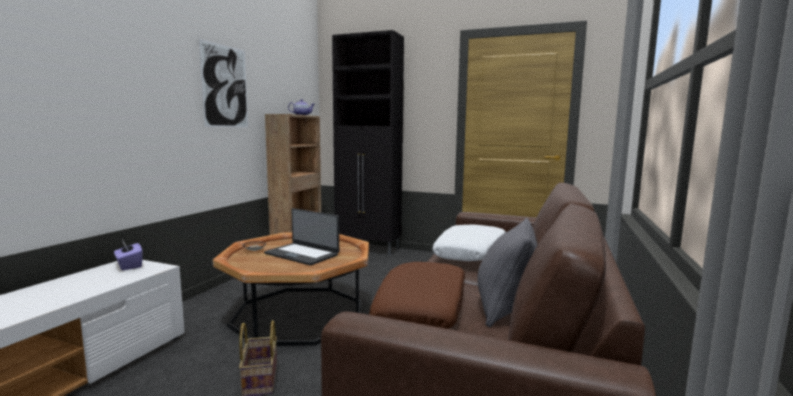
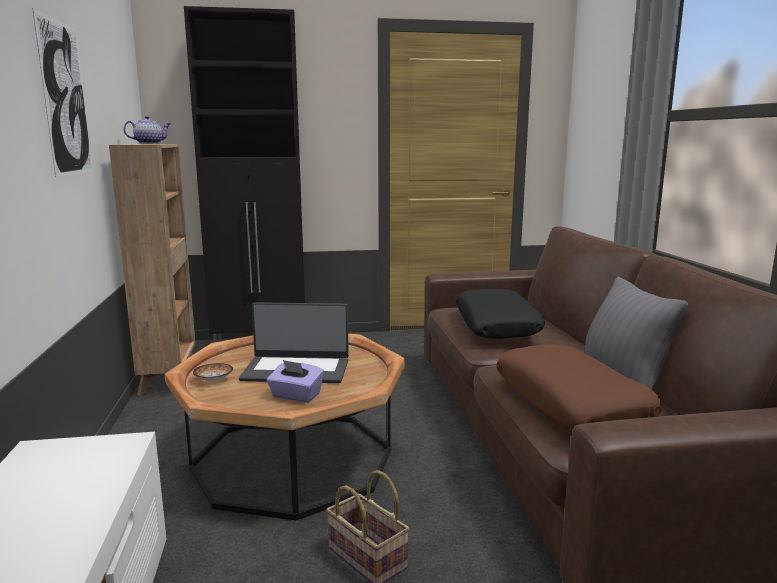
camera: 30 degrees left, 5 degrees up
purple tissue box [114,241,143,270] -> purple tissue box moved to [267,360,324,403]
white pillow [432,225,506,261] -> black pillow [456,289,545,339]

